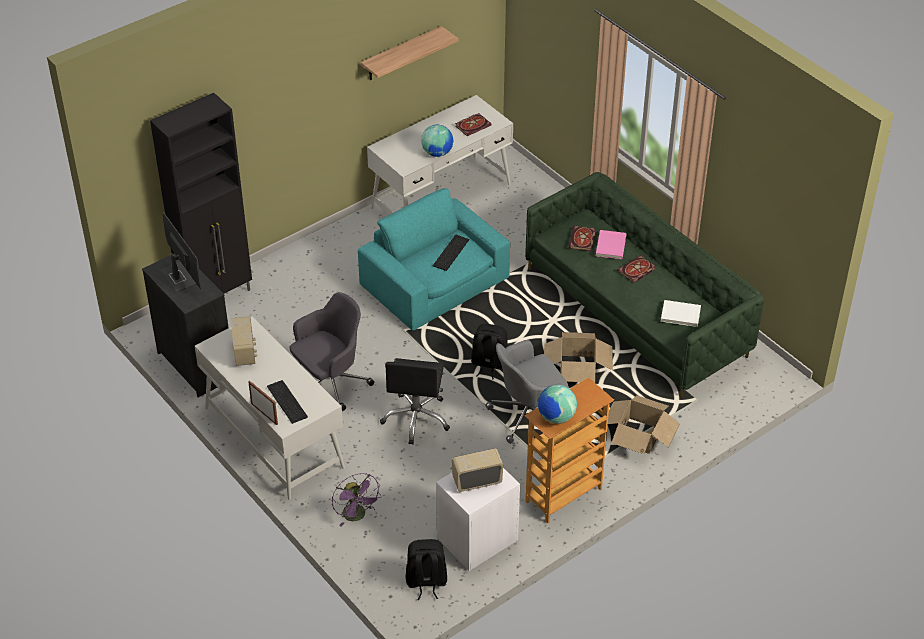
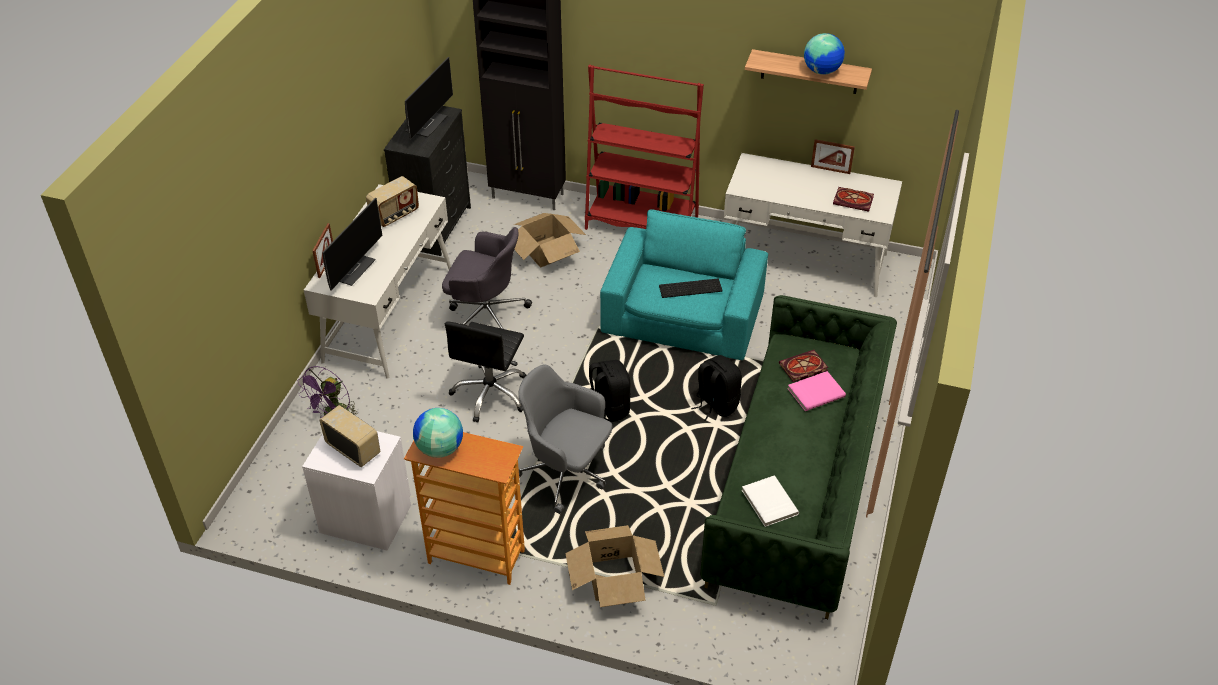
camera: 55 degrees right, 0 degrees up
keyboard [267,380,308,424] -> monitor [322,197,383,291]
black office chair [380,358,450,445] -> black office chair turned 45 degrees counterclockwise [445,322,526,423]
black backpack [406,539,447,600] -> black backpack moved to [691,355,742,421]
globe [421,125,453,157] -> globe moved to [804,33,845,75]
cardboard box [544,332,613,382] -> cardboard box moved to [514,213,586,267]
book [617,255,656,283] -> none
none -> red bookcase [585,65,704,230]
none -> picture frame [811,139,855,174]

